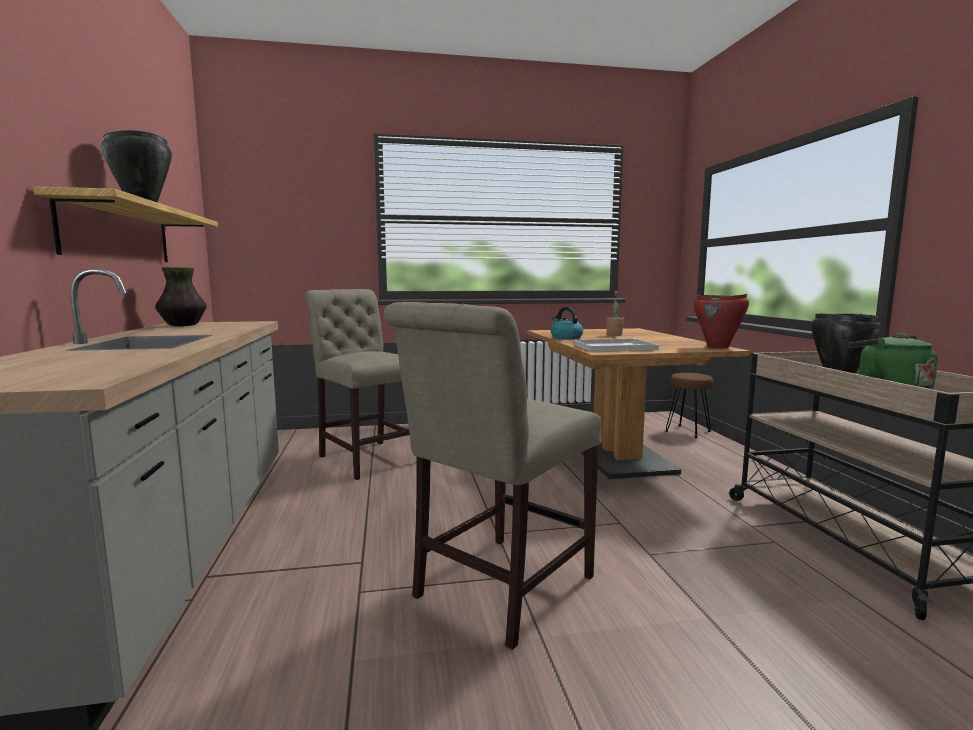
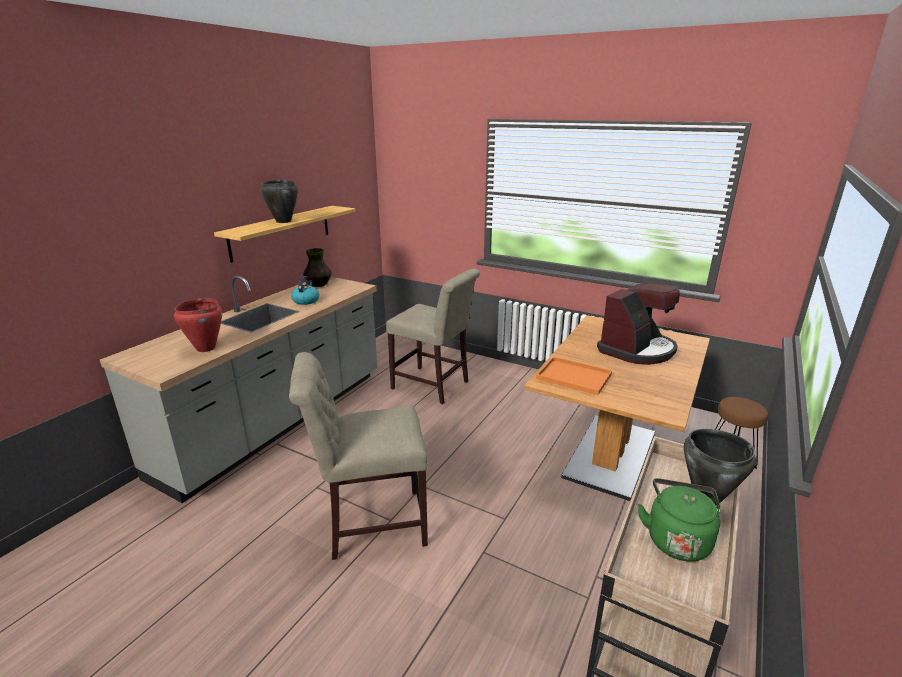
camera: 40 degrees right, 15 degrees up
beige chair [305,289,410,480] -> beige chair turned 120 degrees clockwise [386,269,480,404]
kettle [551,307,583,339] -> kettle moved to [291,276,319,305]
white tray [573,339,659,352] -> orange tray [536,357,612,395]
potted plant [606,291,624,336] -> coffee machine [597,283,680,365]
red cooking pot [694,294,749,348] -> red cooking pot moved to [174,298,222,352]

